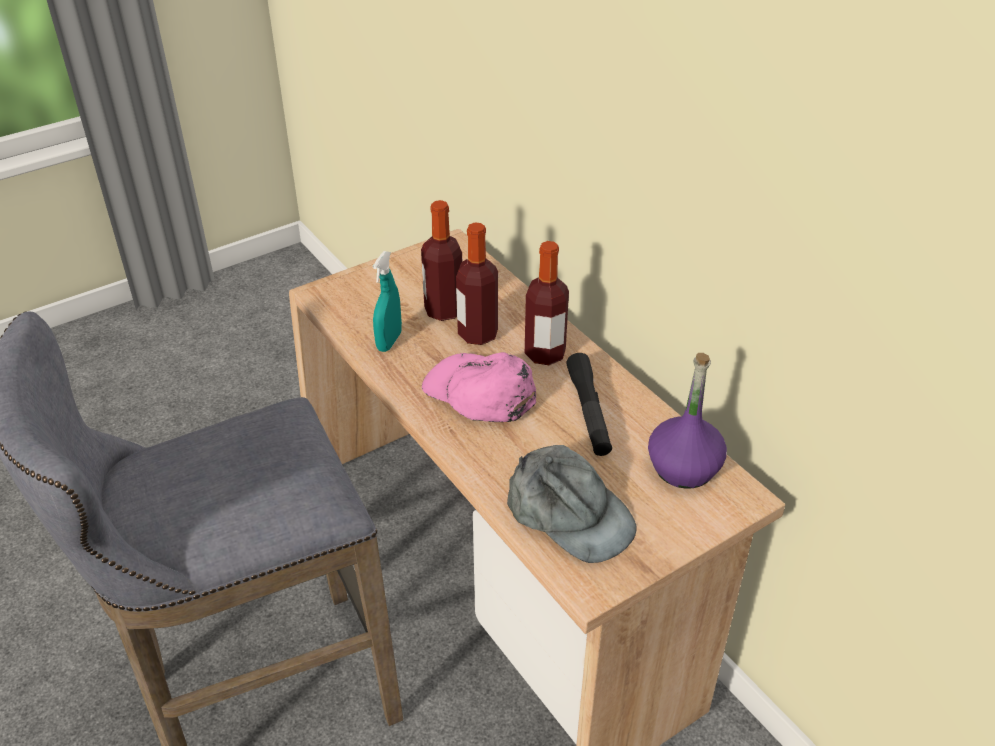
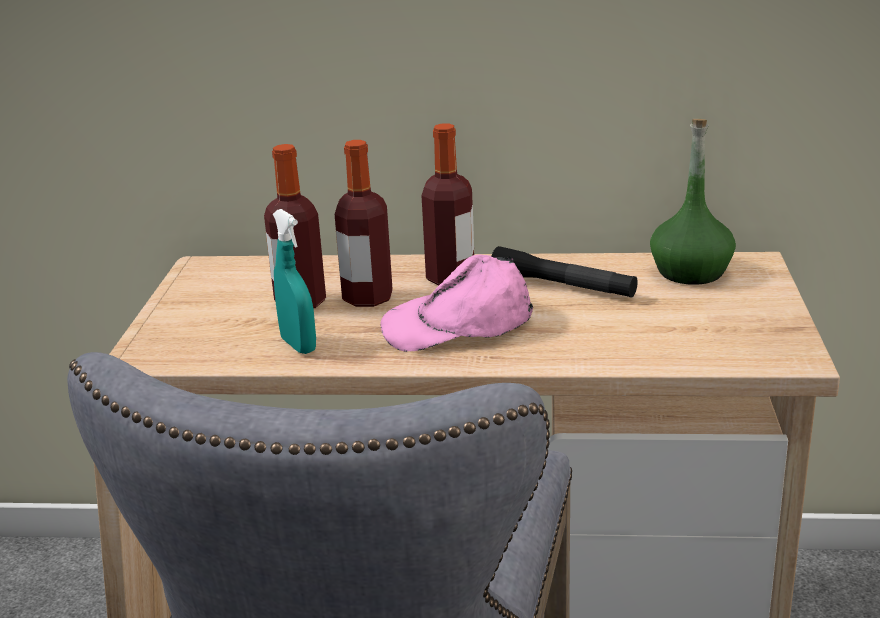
camera: 50 degrees left, 15 degrees down
grey cap [507,445,637,563] -> none
purple bottle [648,353,727,489] -> green bottle [650,119,736,285]

